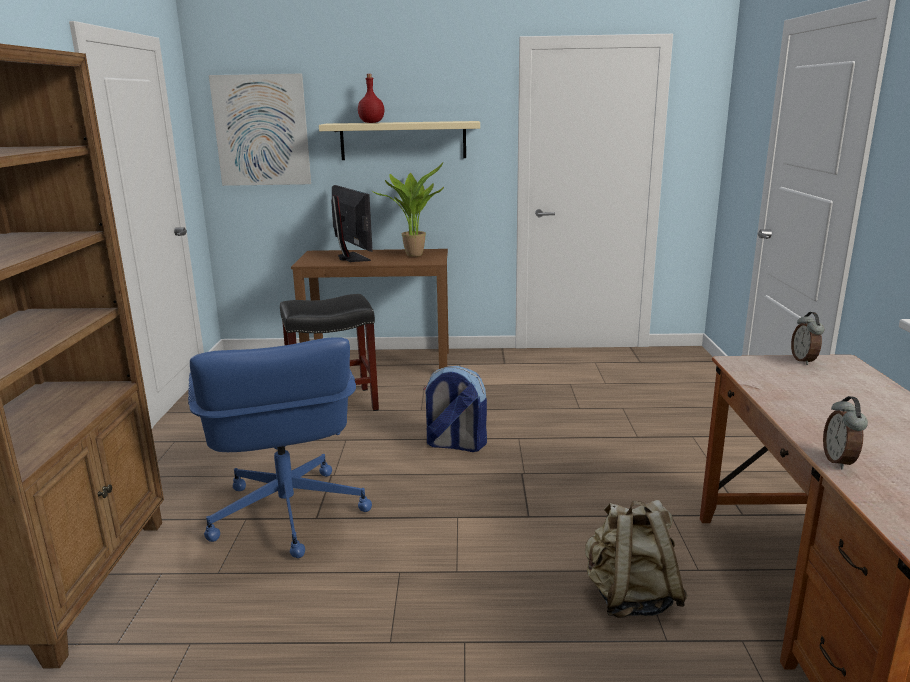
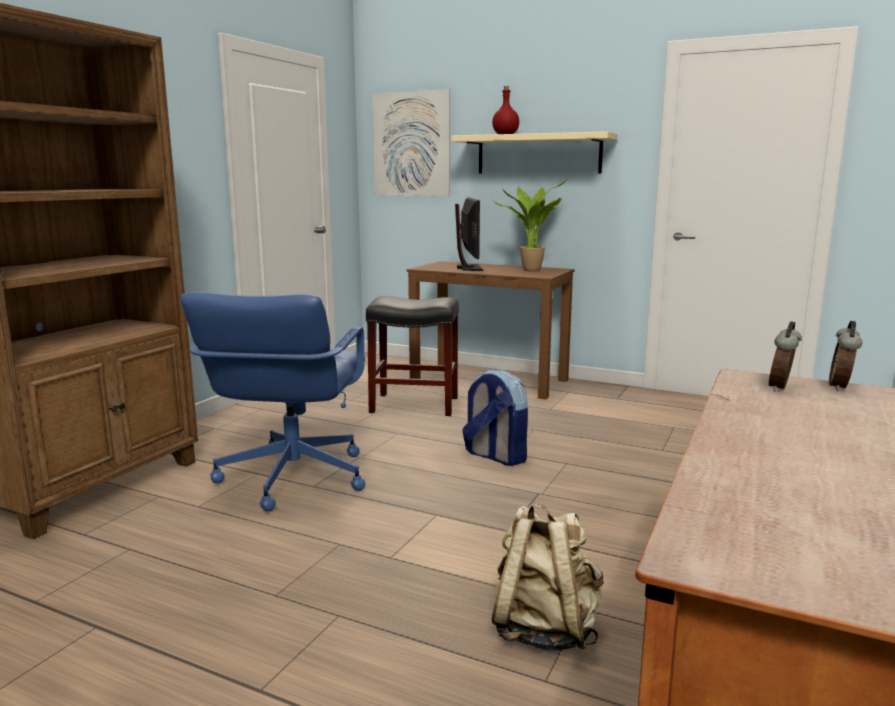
camera: 25 degrees right, 5 degrees down
alarm clock [823,396,868,470] -> alarm clock moved to [769,321,802,391]

